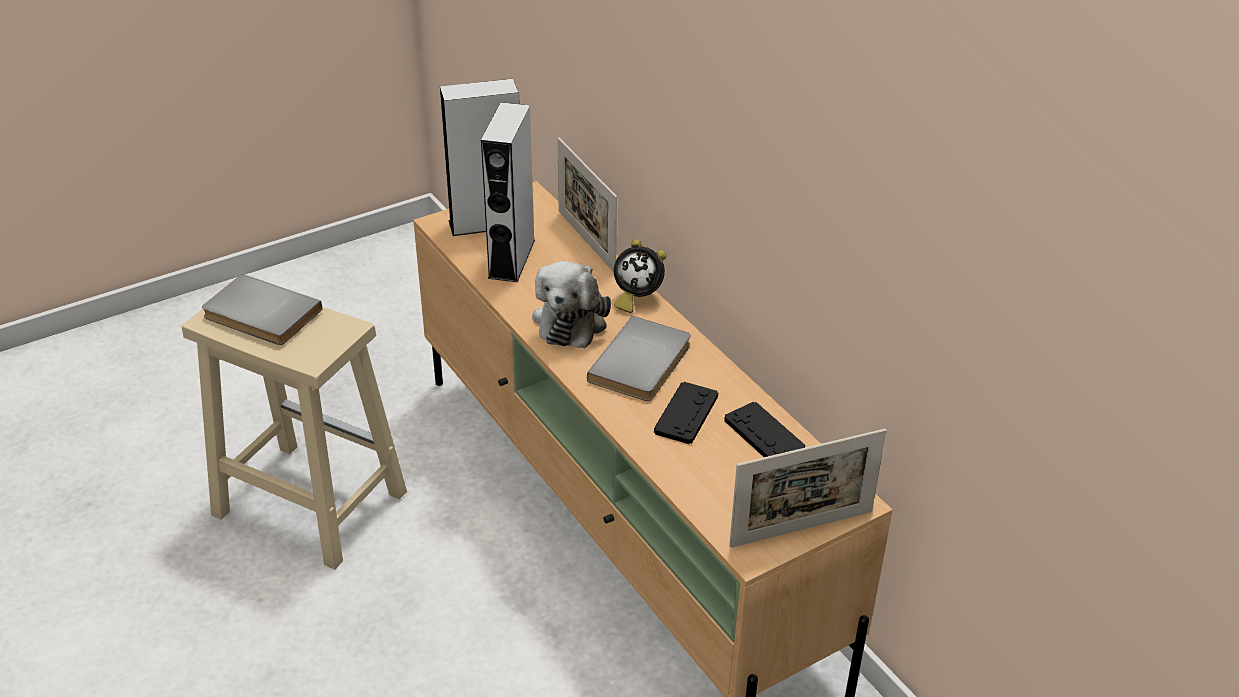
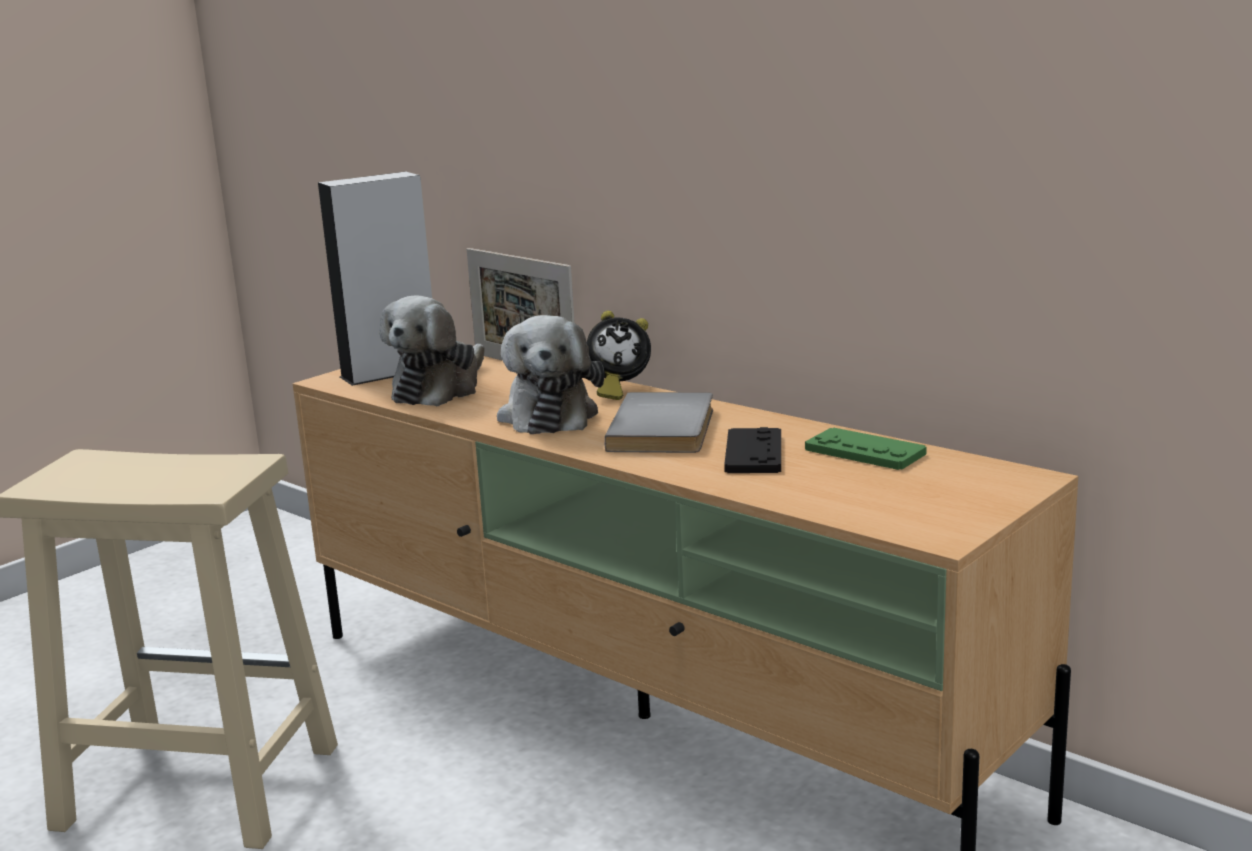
camera: 15 degrees left, 20 degrees down
grey book [202,274,322,345] -> none
grey speaker [481,102,535,282] -> plush toy [380,295,485,406]
black game controller [724,402,805,457] -> green game controller [805,428,927,470]
picture frame [729,429,887,548] -> none

